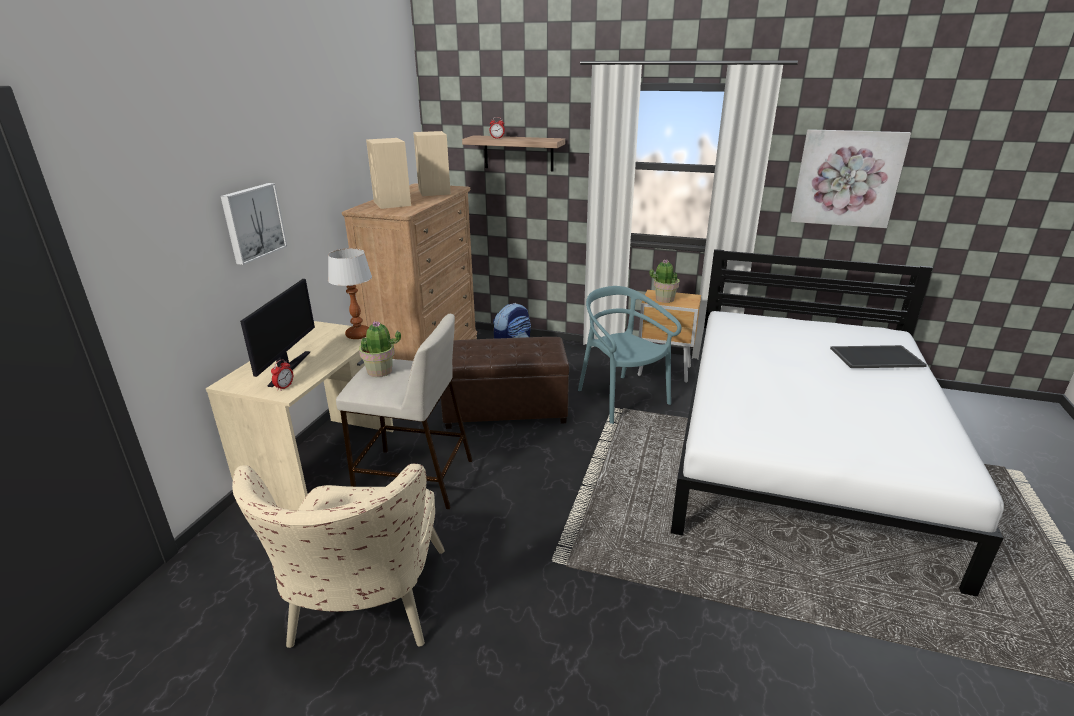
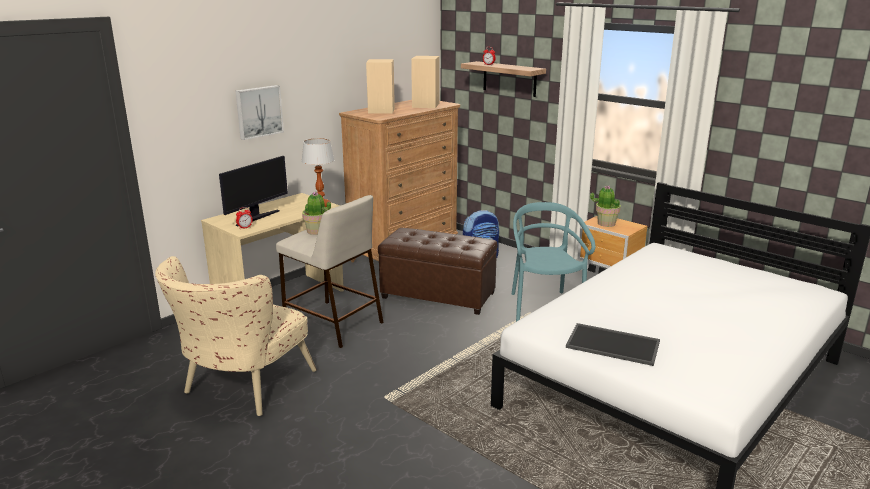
camera: 25 degrees right, 5 degrees down
picture [791,129,911,228] -> none
tray [830,345,927,368] -> tray moved to [566,323,660,366]

